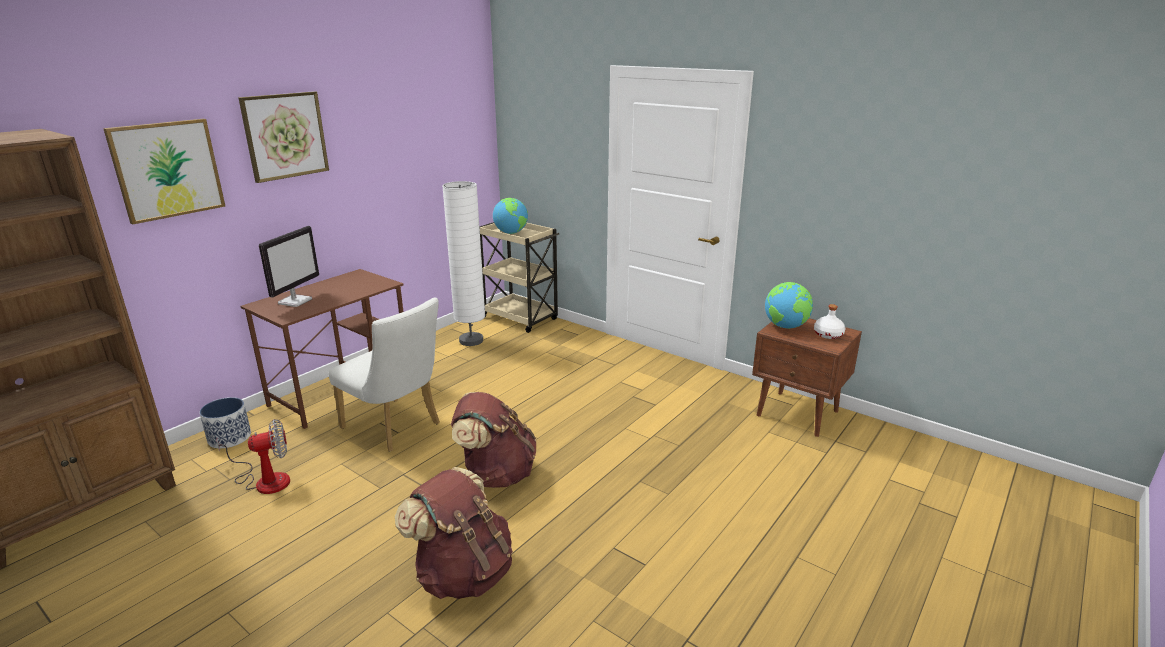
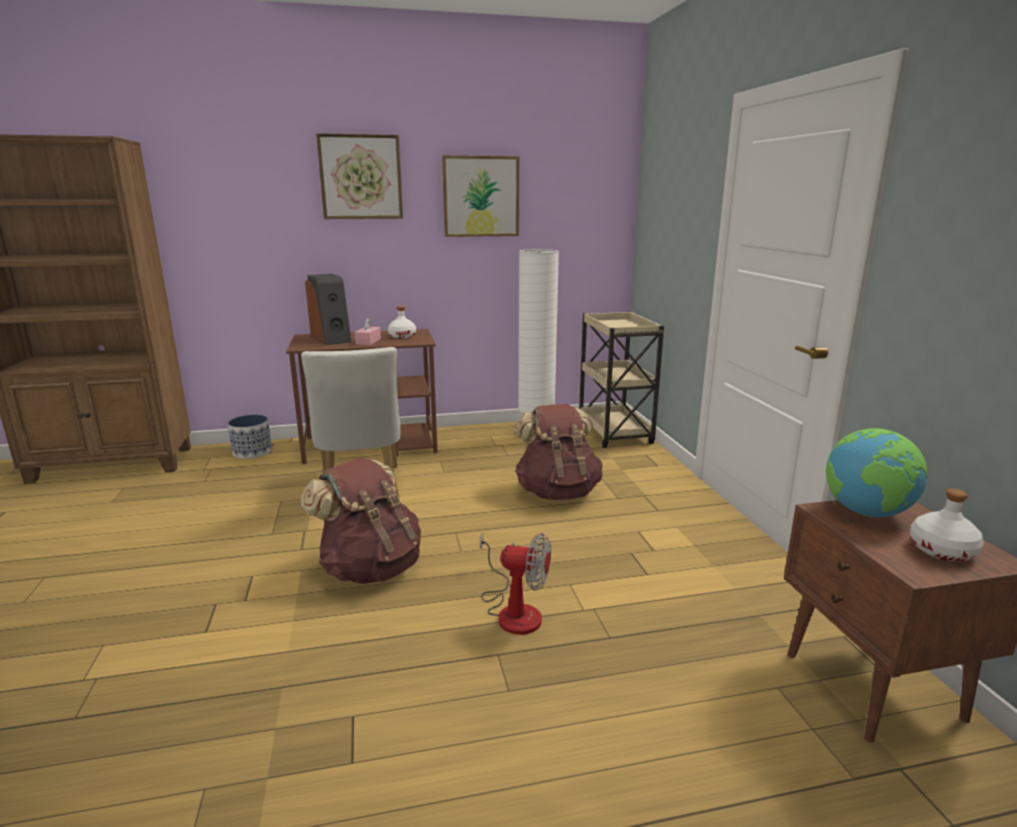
camera: 40 degrees right, 5 degrees down
picture [103,119,225,224] -> picture moved to [442,155,519,237]
fan [216,419,290,494] -> fan moved to [480,532,551,635]
monitor [259,226,319,307] -> speaker [305,274,352,345]
brown backpack [395,467,513,599] -> brown backpack moved to [514,404,603,500]
globe [493,198,528,234] -> none
none -> pink tissue box [355,318,381,345]
none -> white bottle [388,306,416,339]

